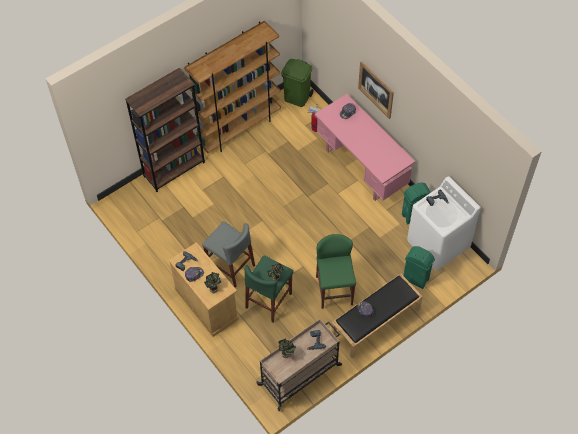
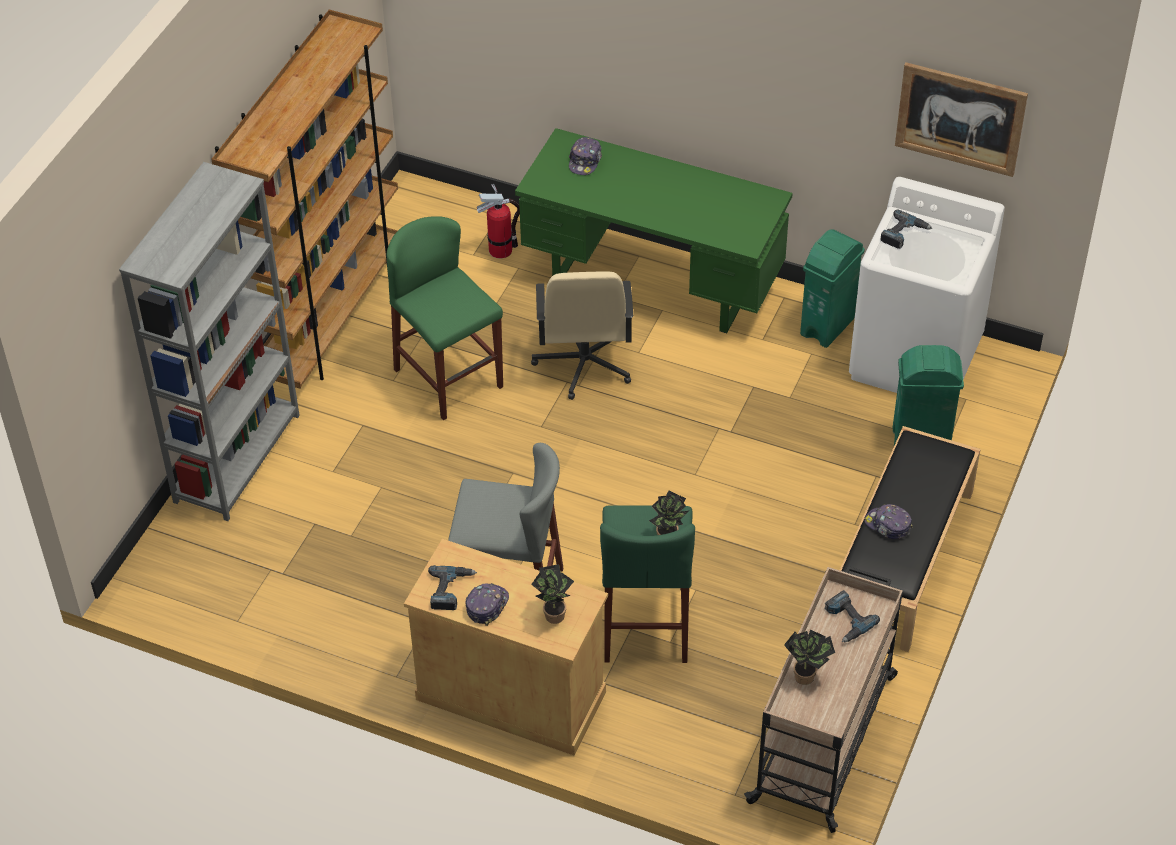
camera: 30 degrees left, 10 degrees down
brown bookcase [125,68,205,192] -> grey bookcase [119,162,300,521]
green trash can [281,59,314,107] -> none
pink desk [315,94,415,201] -> green desk [515,128,793,333]
green stool [316,234,356,309] -> green stool moved to [386,216,503,420]
picture [358,61,394,119] -> picture moved to [895,62,1028,177]
none -> beige office chair [531,271,633,400]

